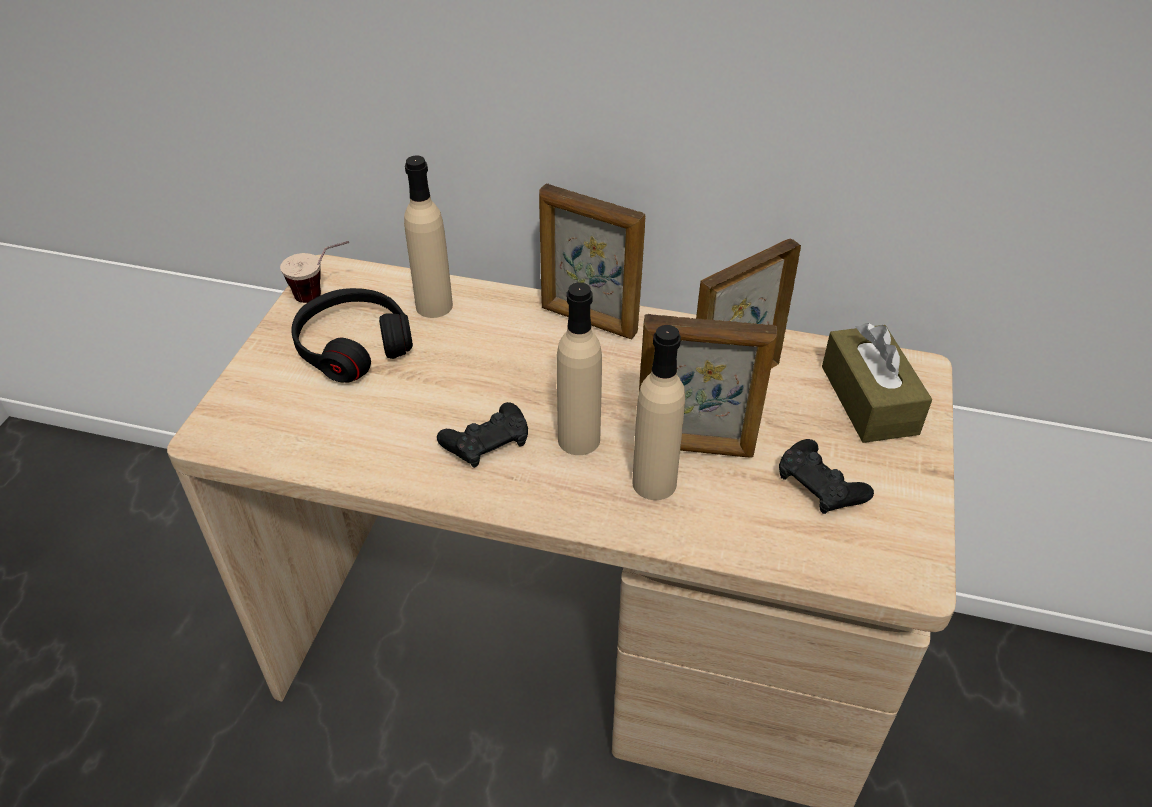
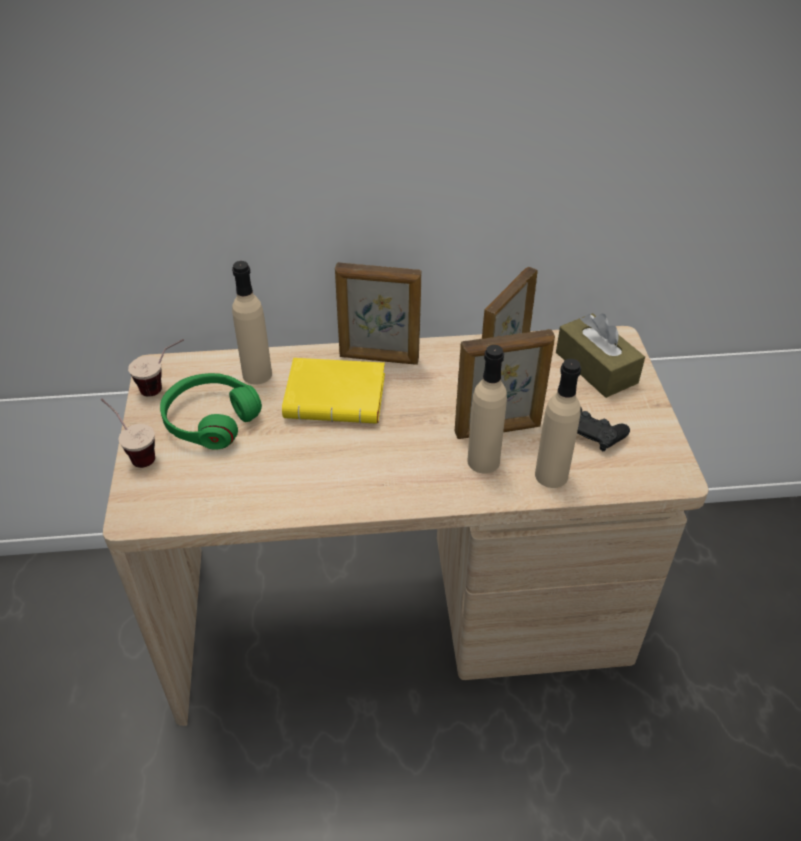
camera: 20 degrees left, 0 degrees up
black headphones [291,288,413,383] -> green headphones [160,373,262,450]
black game controller [437,402,528,468] -> none
beige bottle [557,282,602,455] -> beige bottle moved to [535,359,581,488]
none -> cup [101,398,155,468]
none -> yellow book [282,358,385,424]

